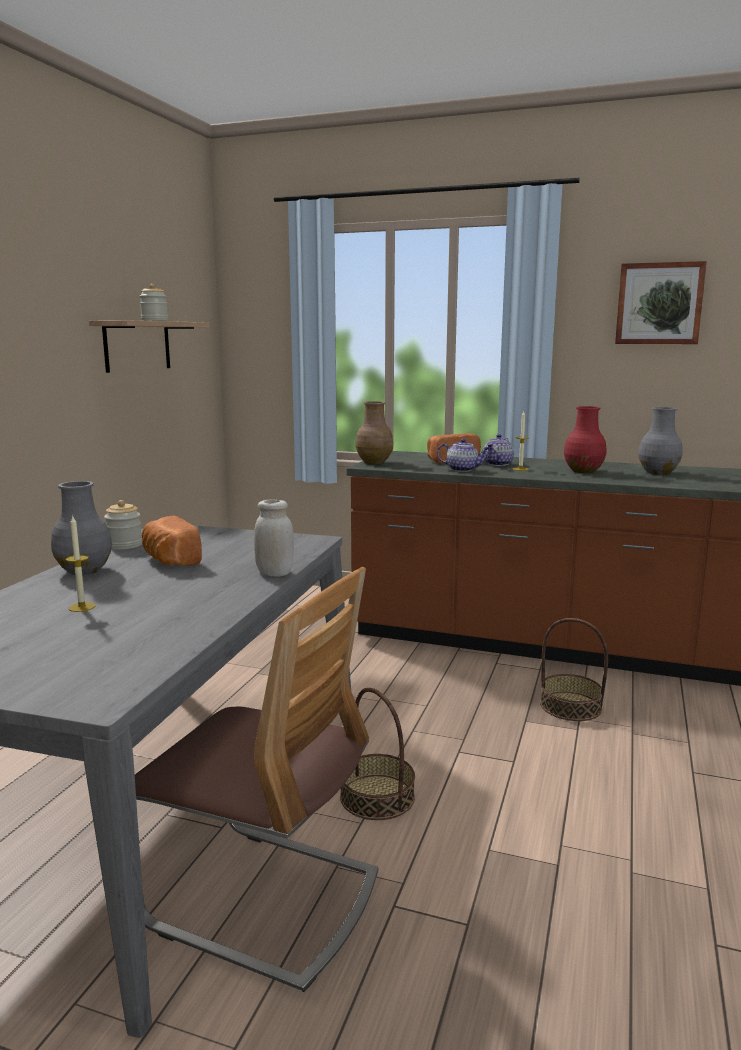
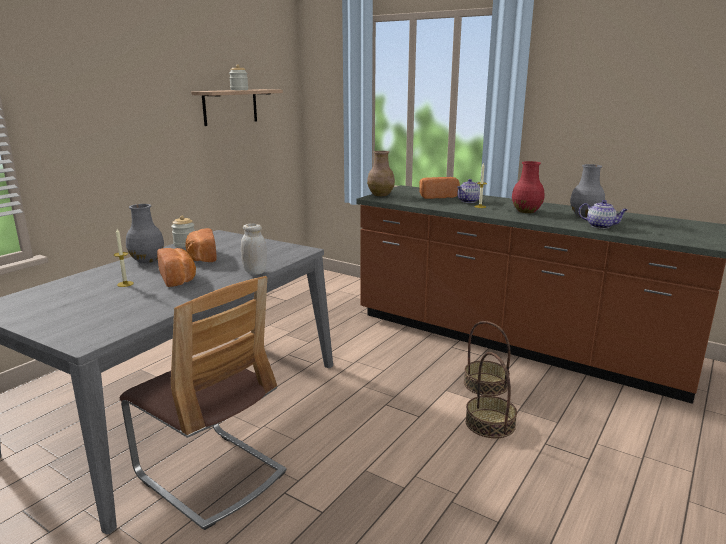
camera: 15 degrees right, 5 degrees up
basket [340,688,415,820] -> basket moved to [465,352,517,438]
teapot [437,439,490,472] -> teapot moved to [579,200,628,229]
picture [615,261,707,344] -> none
none -> bread [157,248,196,287]

